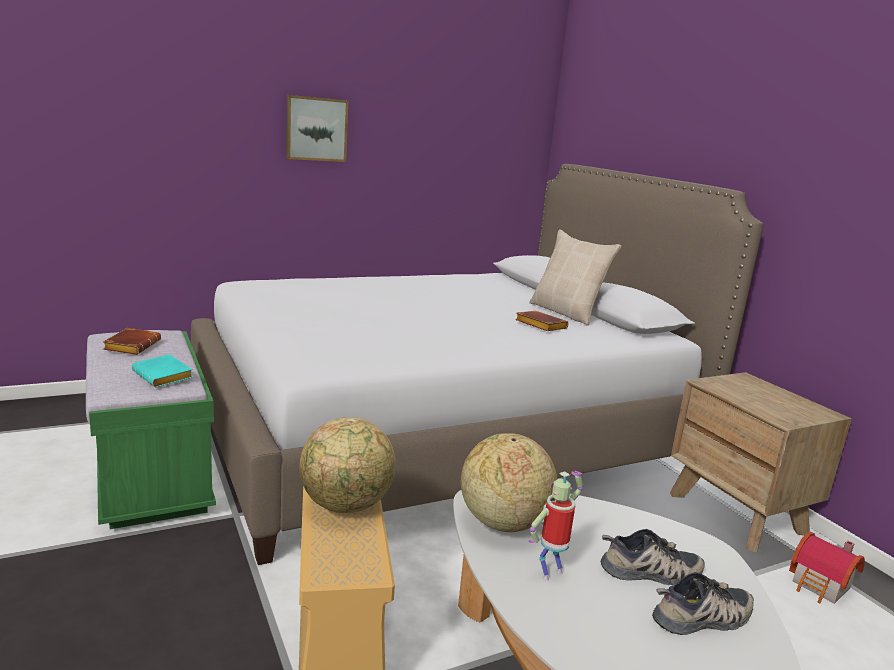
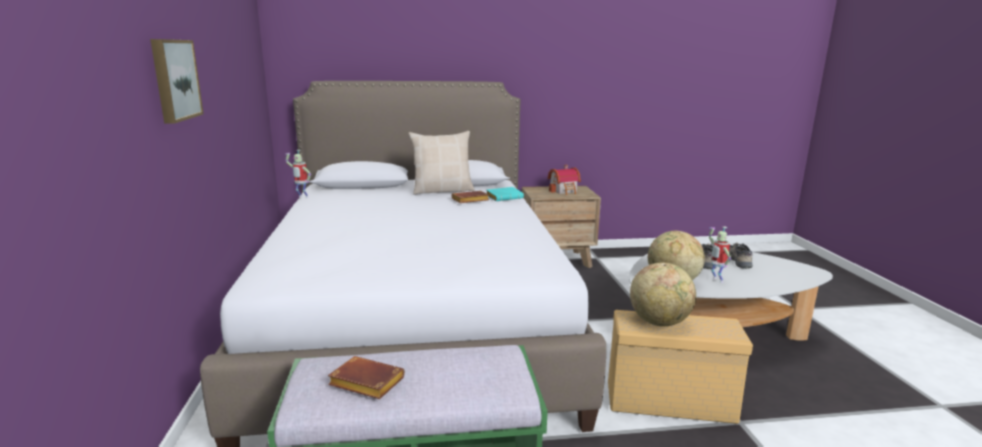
camera: 70 degrees left, 0 degrees up
turquoise book [132,354,193,387] -> turquoise book moved to [486,187,524,201]
toy house [789,532,865,604] -> toy house moved to [547,165,581,195]
none -> toy robot [285,150,311,198]

